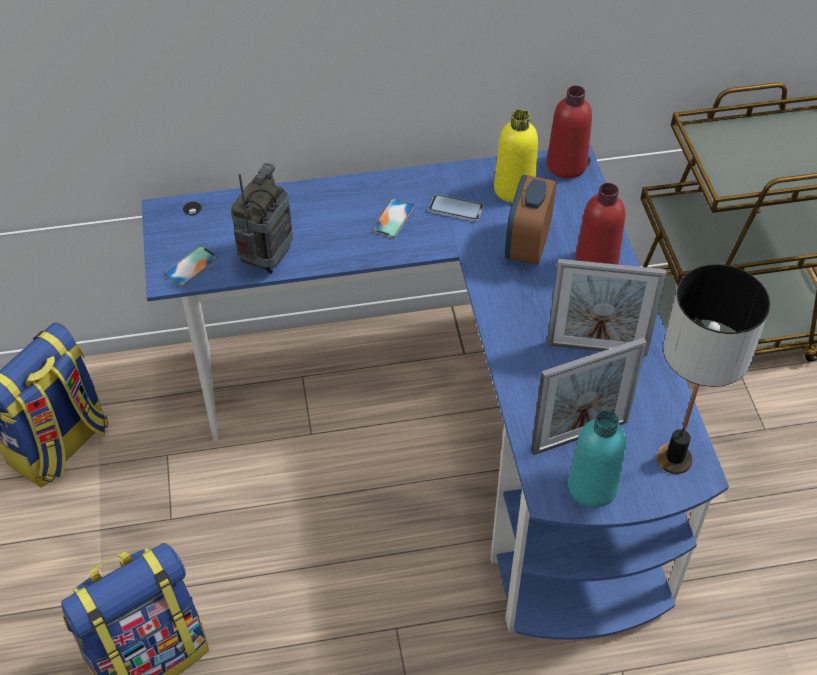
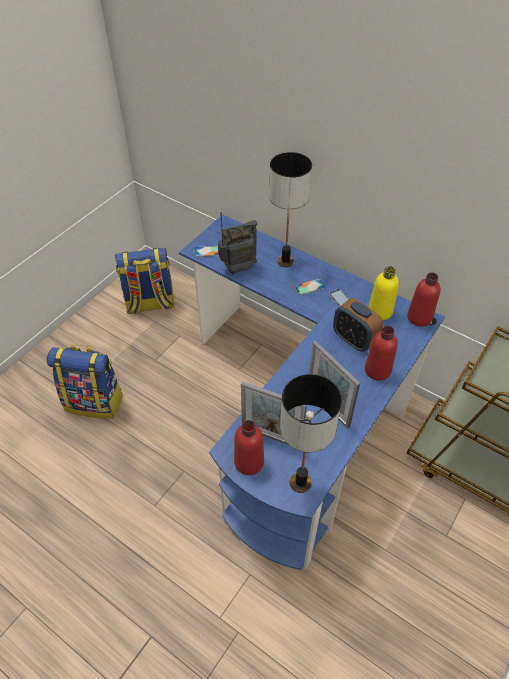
camera: 45 degrees right, 0 degrees up
alarm clock [505,175,556,265] -> alarm clock turned 105 degrees counterclockwise [333,298,383,352]
turquoise bottle [568,410,626,508] -> red bottle [234,420,264,475]
none -> table lamp [269,152,312,267]

